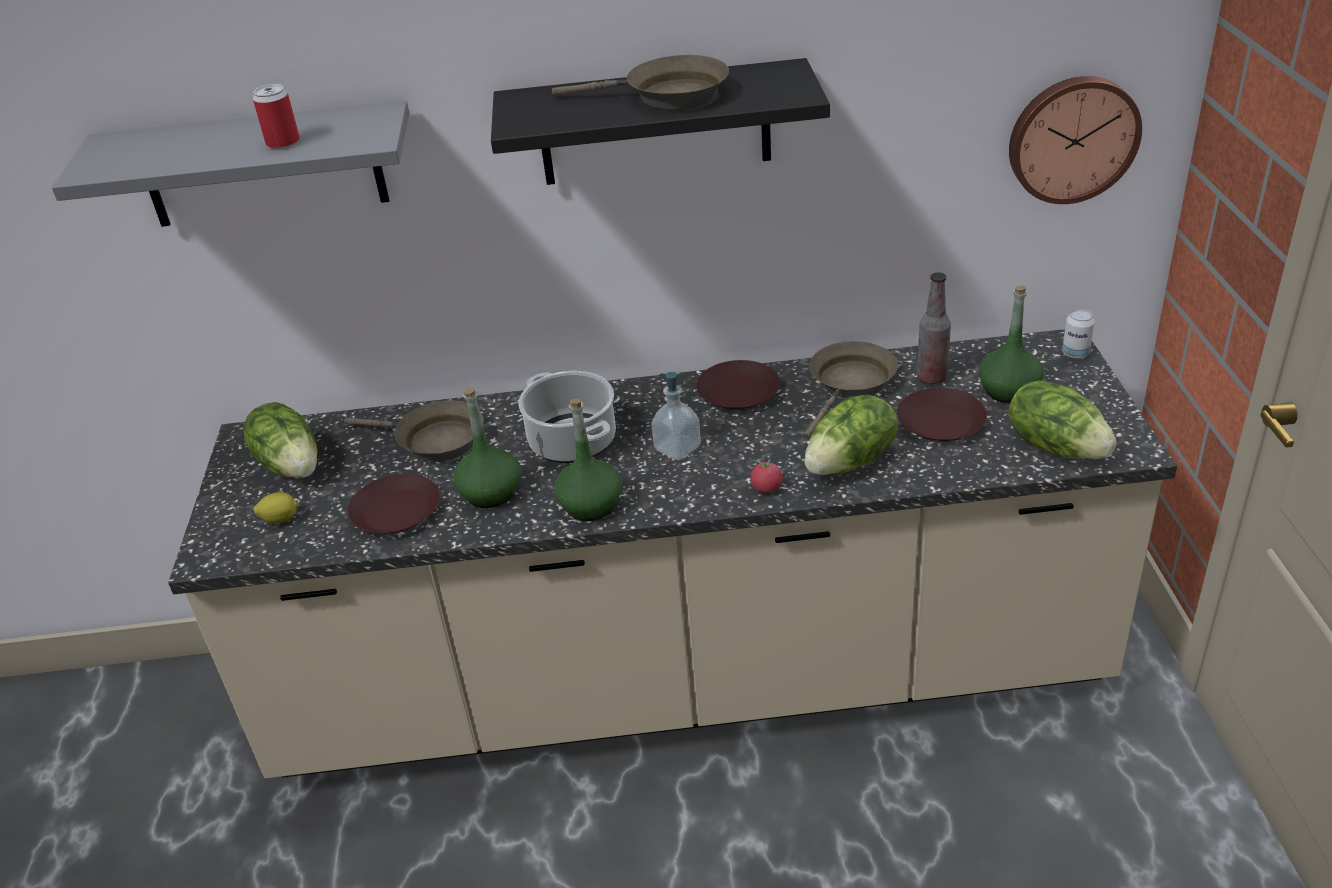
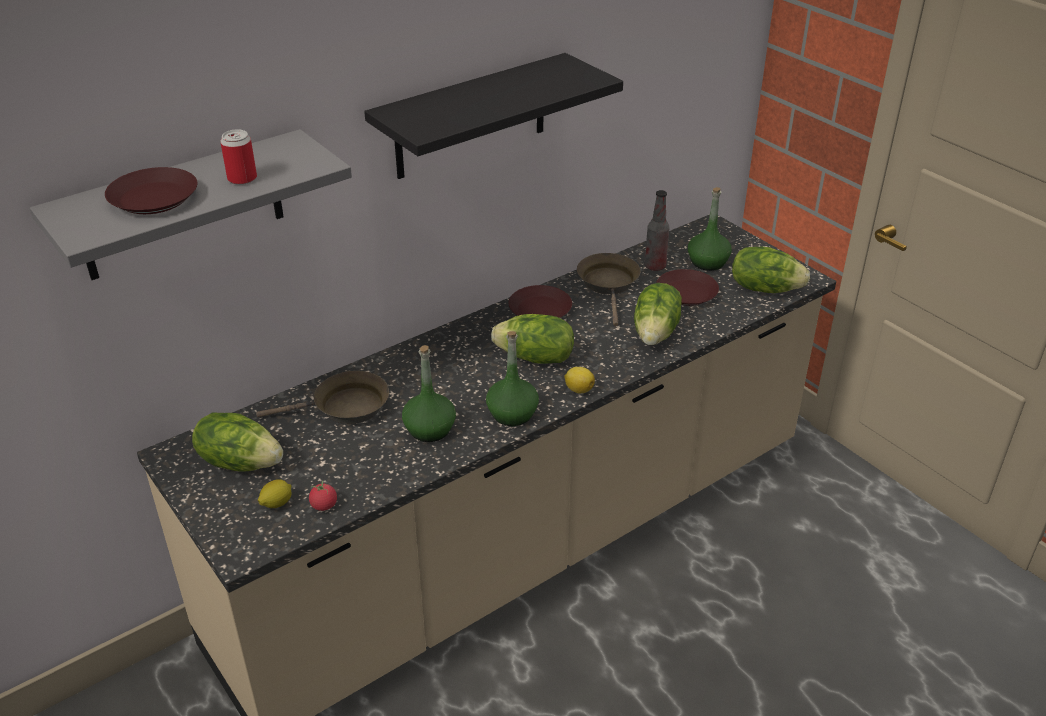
camera: 35 degrees left, 0 degrees up
brown plate [348,474,440,534] -> brown plate moved to [105,167,197,214]
cooking pot [519,371,616,463] -> none
brown frying pan [552,55,729,110] -> none
soap dispenser [651,372,701,460] -> lettuce [491,314,574,364]
tomato [750,459,783,493] -> tomato moved to [309,481,337,511]
wall clock [1009,76,1142,204] -> none
can [1062,309,1095,359] -> none
none -> lemon [564,367,595,393]

